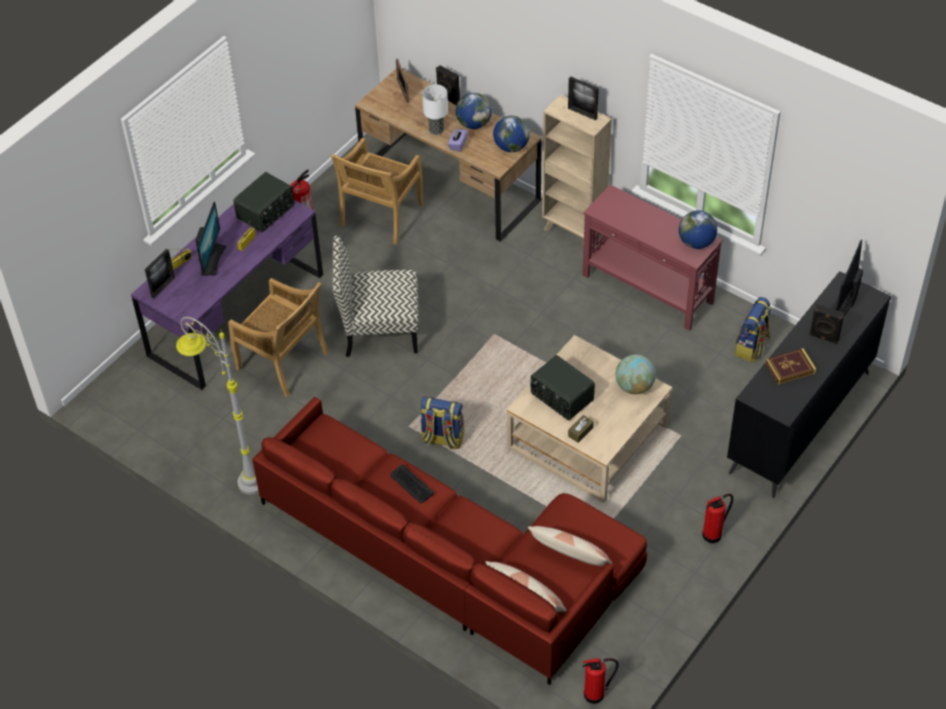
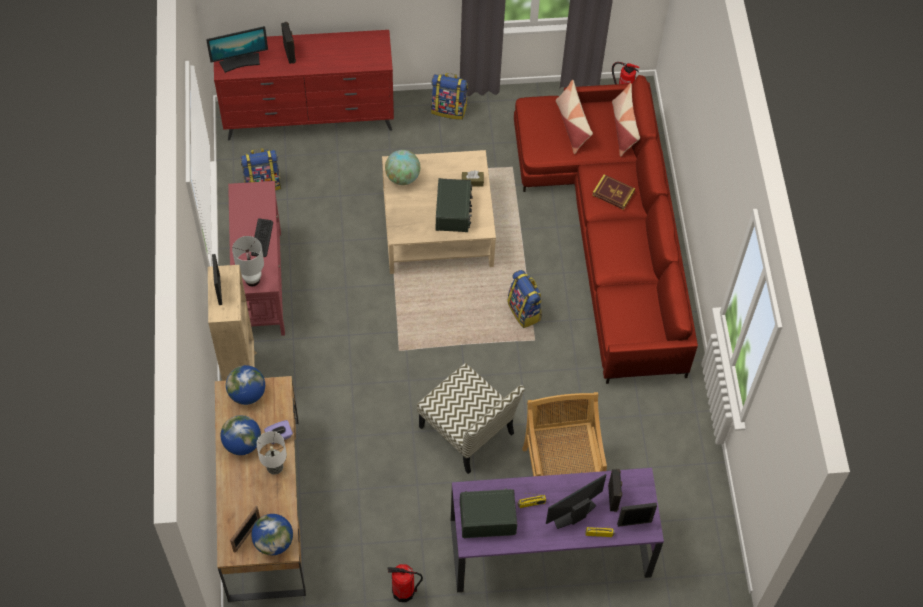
camera: 135 degrees left, 10 degrees up
grey floor lamp [176,317,259,495] -> none
beige chair [331,138,424,245] -> none
keyboard [390,464,434,503] -> keyboard moved to [251,218,273,257]
black speaker [436,65,460,105] -> black speaker moved to [608,469,622,512]
globe [679,210,717,249] -> globe moved to [251,514,293,555]
fire extinguisher [702,494,733,543] -> backpack [431,73,468,120]
black dresser [727,271,891,498] -> red dresser [214,30,394,140]
book [765,348,816,385] -> book moved to [592,174,635,210]
none -> white table lamp [232,236,264,286]

